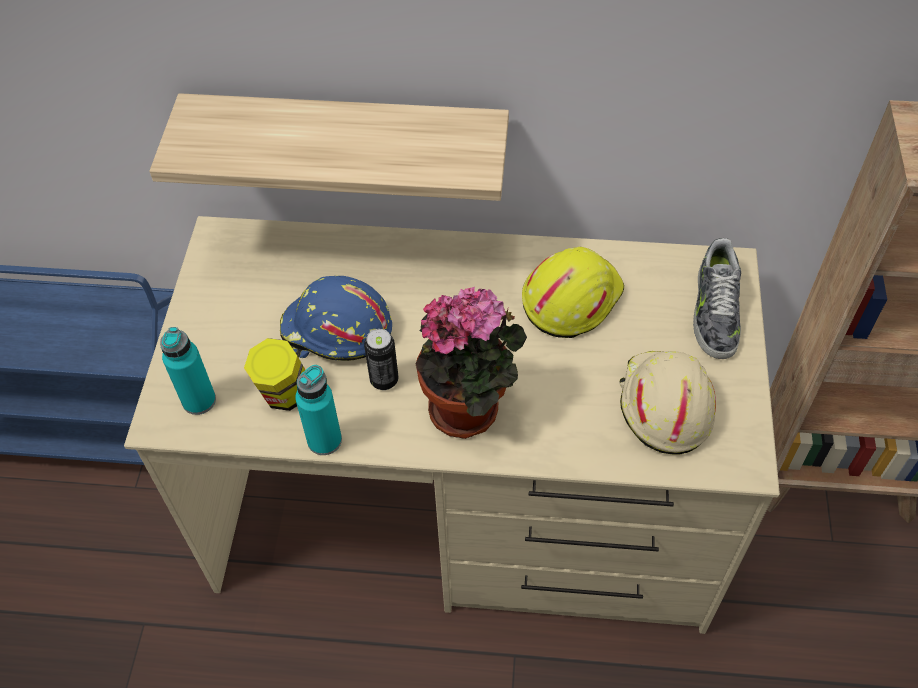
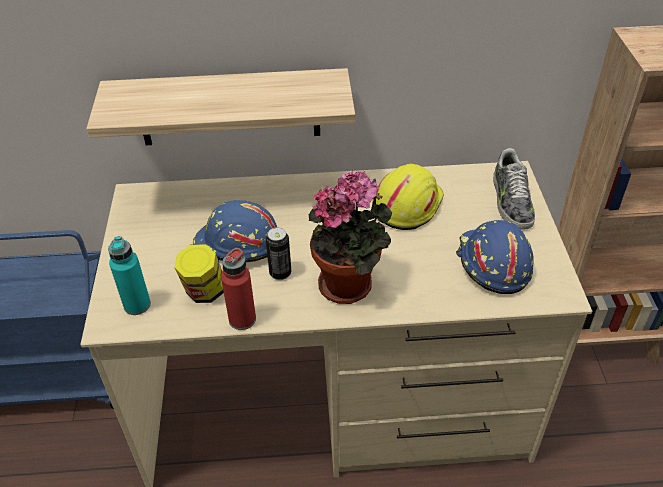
camera: 10 degrees left, 10 degrees down
turquoise bottle [295,365,342,455] -> red bottle [221,248,256,330]
beige hard hat [619,351,716,455] -> blue hard hat [456,220,534,294]

